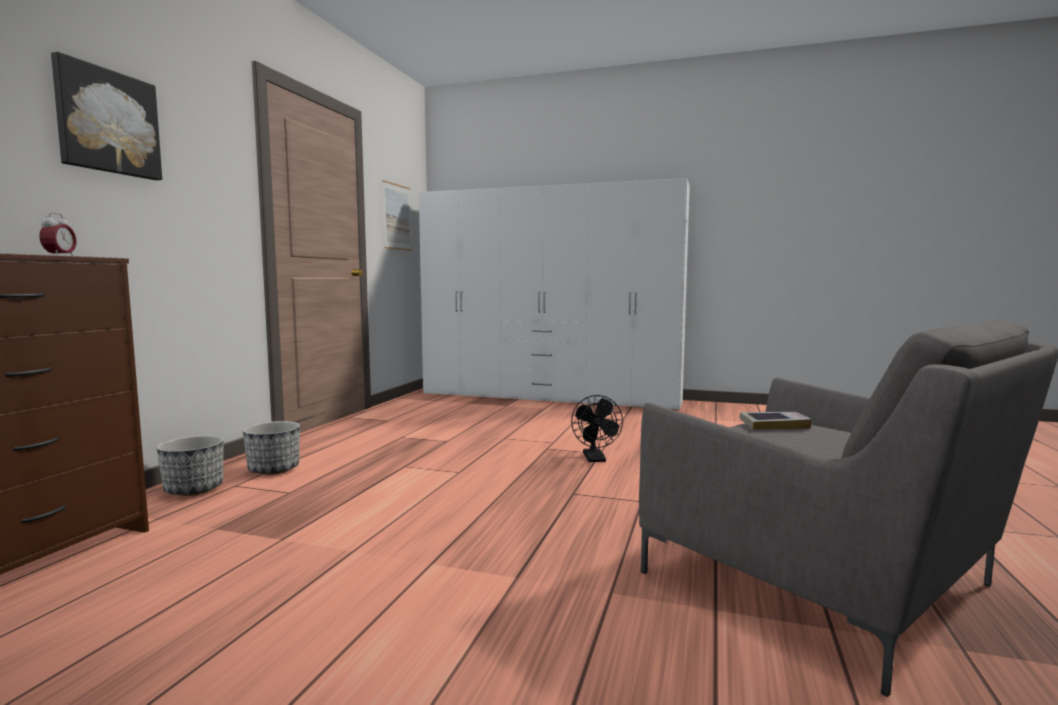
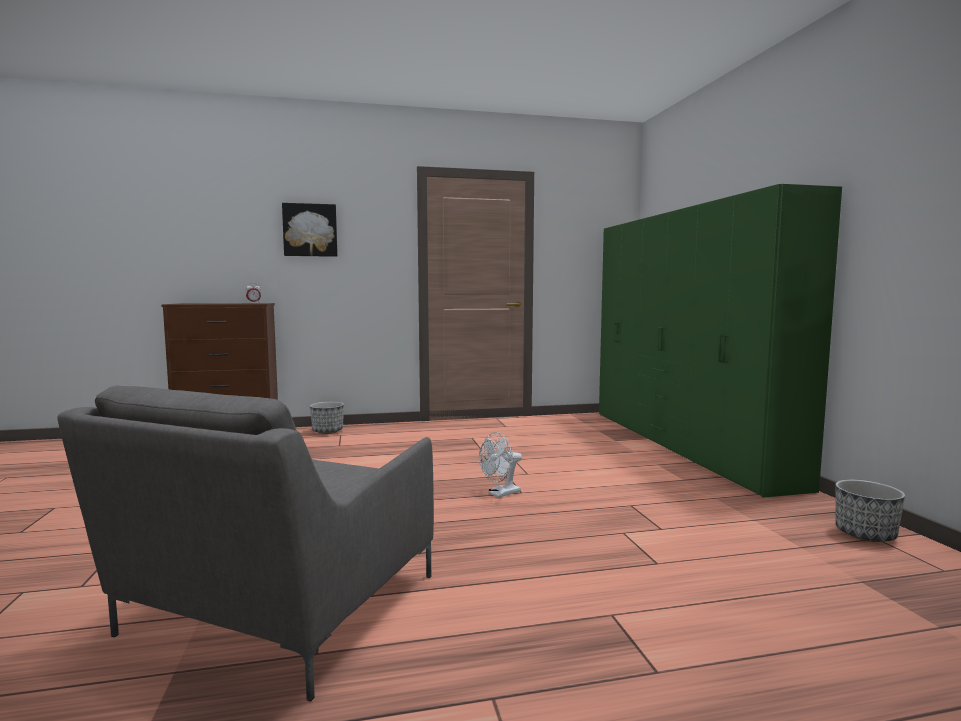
camera: 60 degrees right, 0 degrees up
planter [243,421,300,475] -> planter moved to [835,480,905,542]
picture [383,180,412,251] -> none
white wardrobe [419,178,690,410] -> green wardrobe [599,184,842,498]
black fan [571,395,623,462] -> white fan [479,432,522,498]
book [740,412,812,430] -> none

